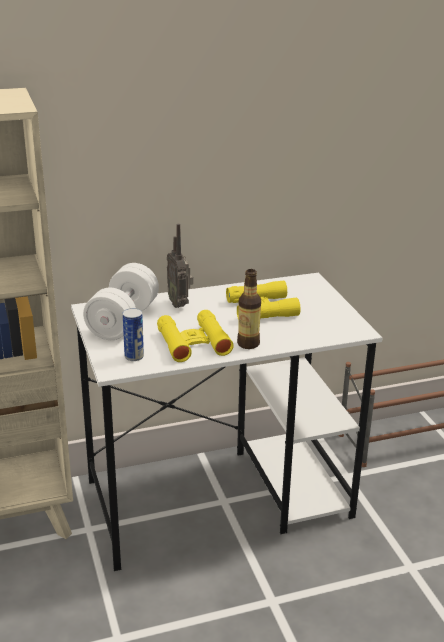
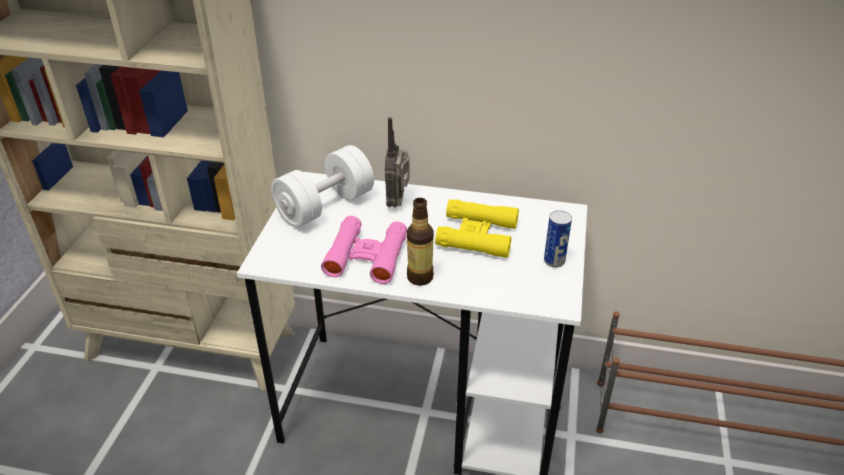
camera: 30 degrees right, 10 degrees up
can [123,308,144,361] -> can moved to [544,210,572,268]
yellow binoculars [157,310,234,362] -> pink binoculars [321,216,407,284]

